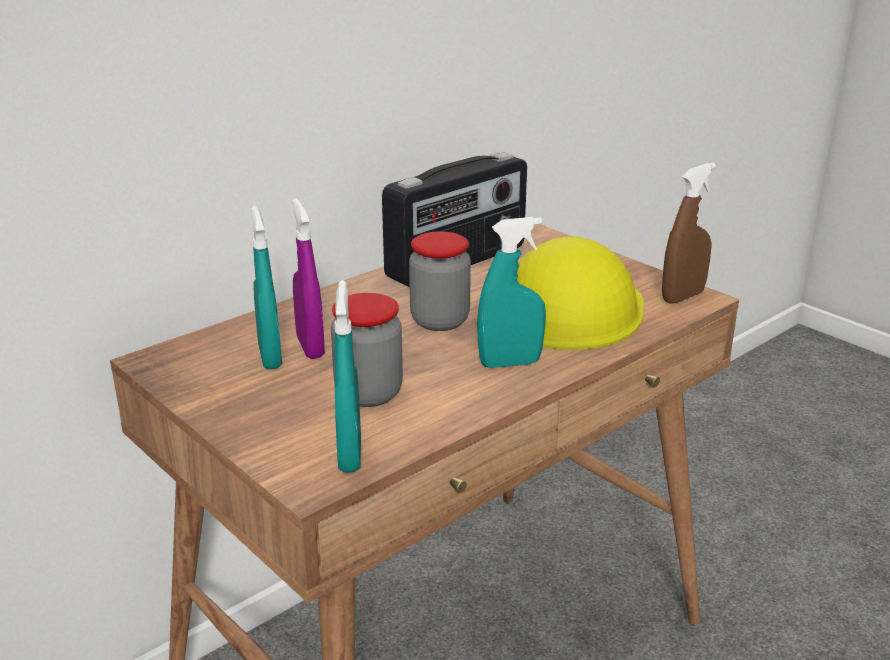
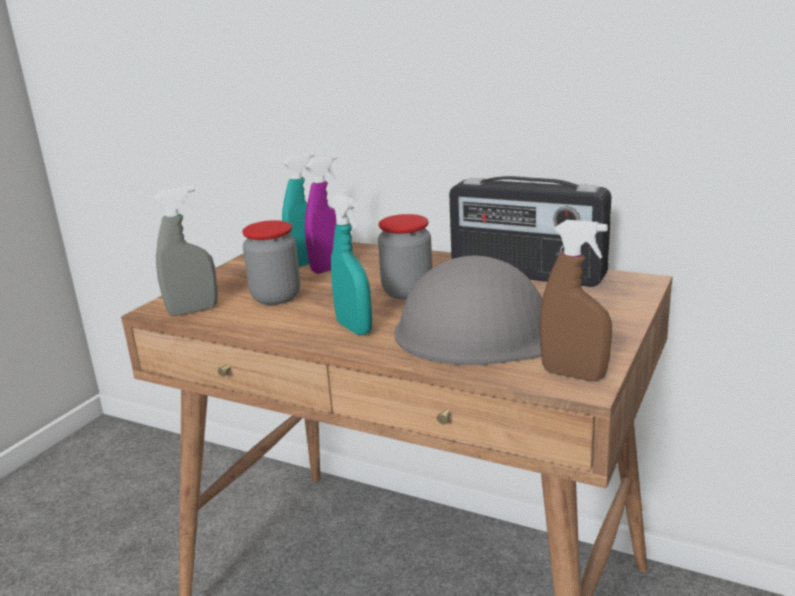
camera: 70 degrees right, 5 degrees down
turquoise spray bottle [334,280,361,473] -> grey spray bottle [154,186,218,316]
yellow hard hat [517,236,644,350] -> grey hard hat [394,256,542,365]

